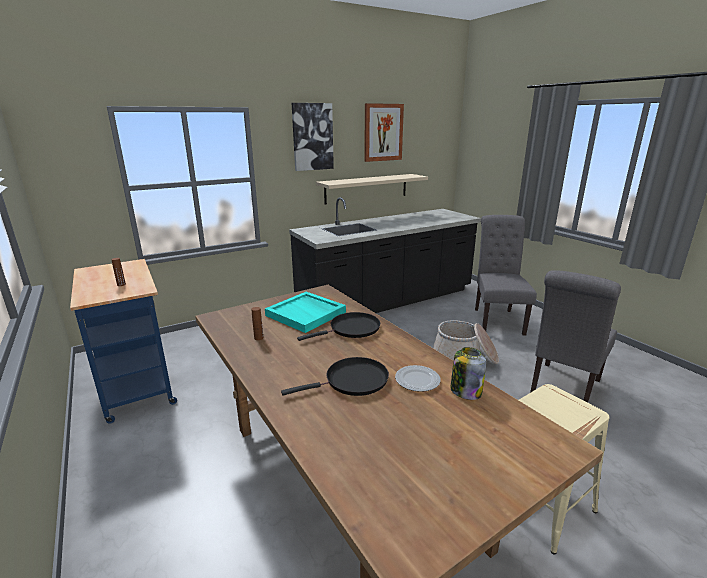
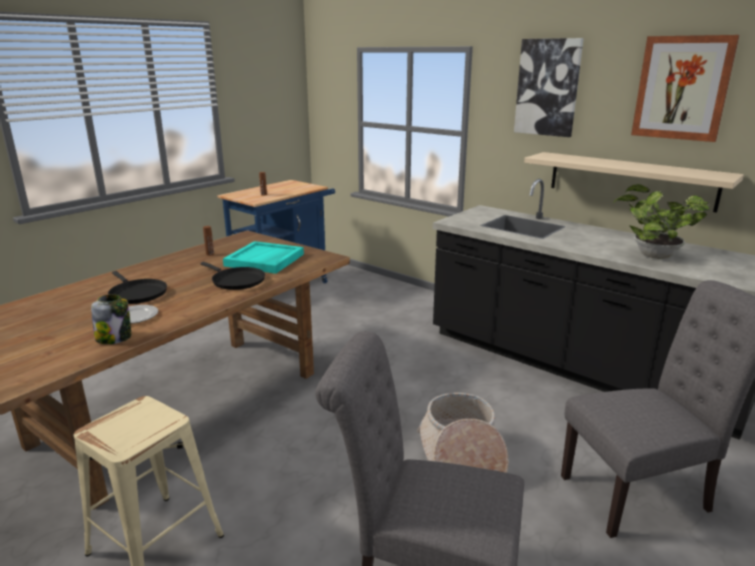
camera: 70 degrees right, 0 degrees up
none -> potted plant [613,184,709,259]

